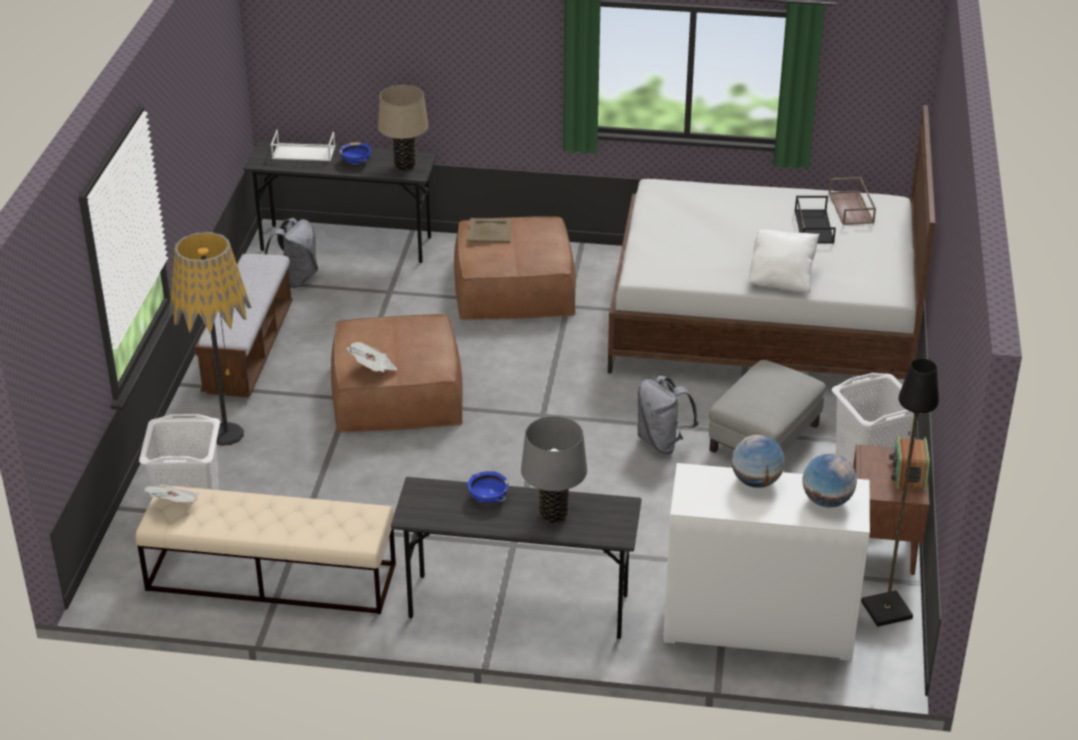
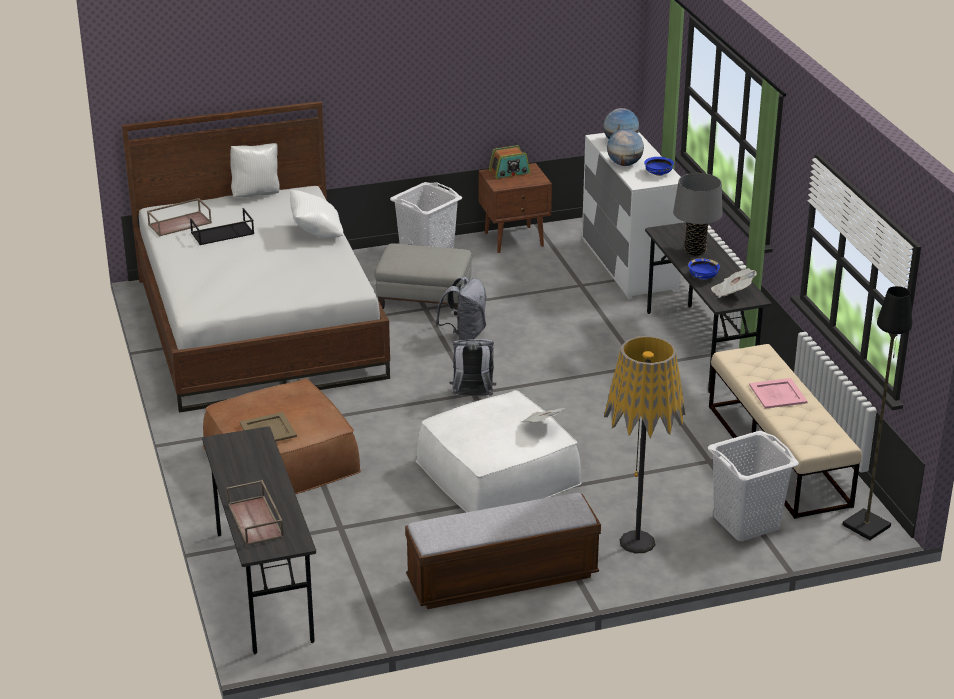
camera: 115 degrees left, 5 degrees down
newspaper [144,486,200,503] -> newspaper moved to [711,268,757,298]
grey backpack [264,218,318,288] -> grey backpack moved to [449,339,496,396]
white tray [271,130,336,161] -> brown tray [227,480,284,546]
brown ottoman [331,314,463,433] -> white ottoman [416,390,582,513]
blue bowl [340,142,371,164] -> blue bowl moved to [644,157,674,176]
beige table lamp [378,85,429,171] -> none
black floor lamp [861,358,939,627] -> black floor lamp moved to [842,286,912,540]
none -> white pillow [230,143,279,197]
none -> pink tray [749,378,808,409]

